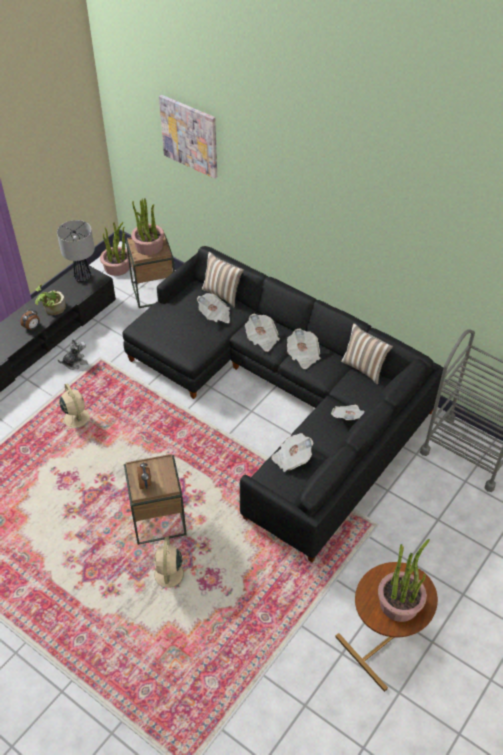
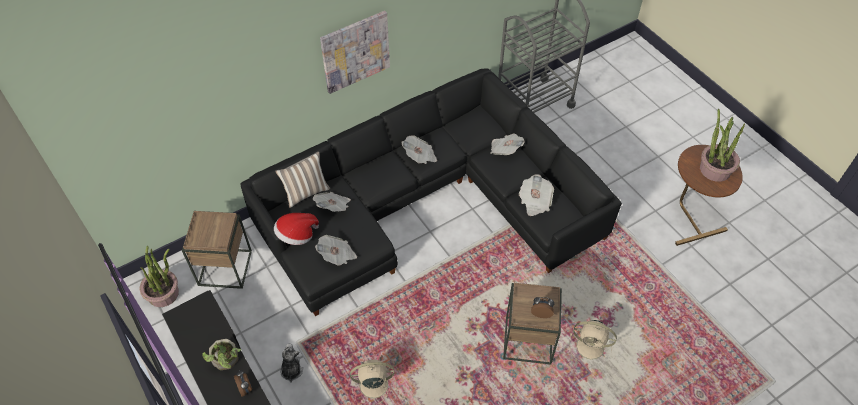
camera: 70 degrees left, 5 degrees up
table lamp [57,220,95,282] -> none
potted plant [131,198,164,255] -> none
picture [159,95,217,179] -> picture moved to [320,11,390,94]
newspaper [245,314,280,352] -> newspaper moved to [315,235,357,266]
pillow [341,323,393,385] -> none
none -> hat [274,213,319,245]

